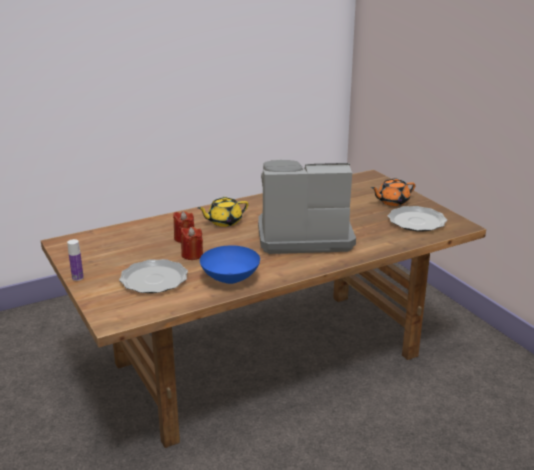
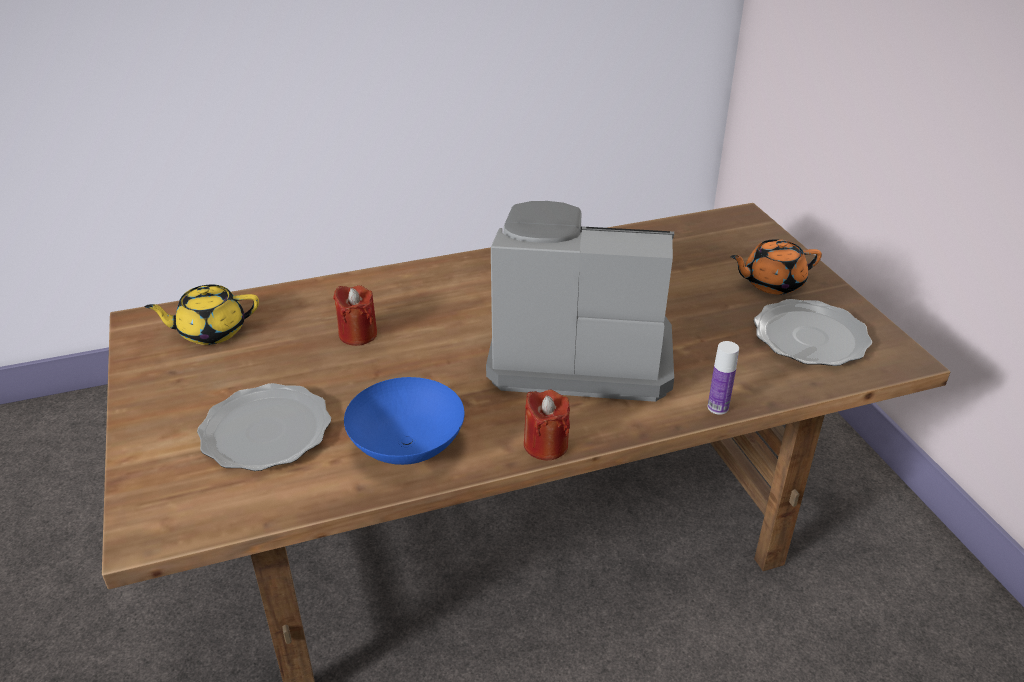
camera: 10 degrees right, 10 degrees up
bottle [67,239,84,281] -> bottle moved to [708,341,739,415]
red candle [181,227,203,260] -> red candle moved to [524,390,570,460]
yellow teapot [198,197,249,227] -> yellow teapot moved to [144,285,259,345]

